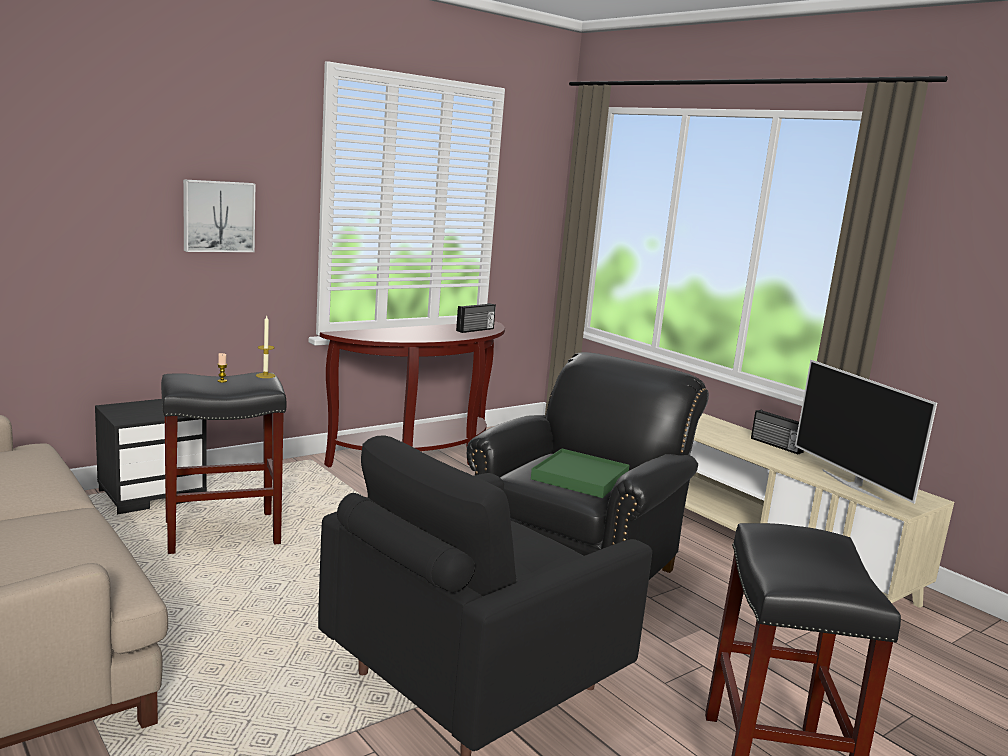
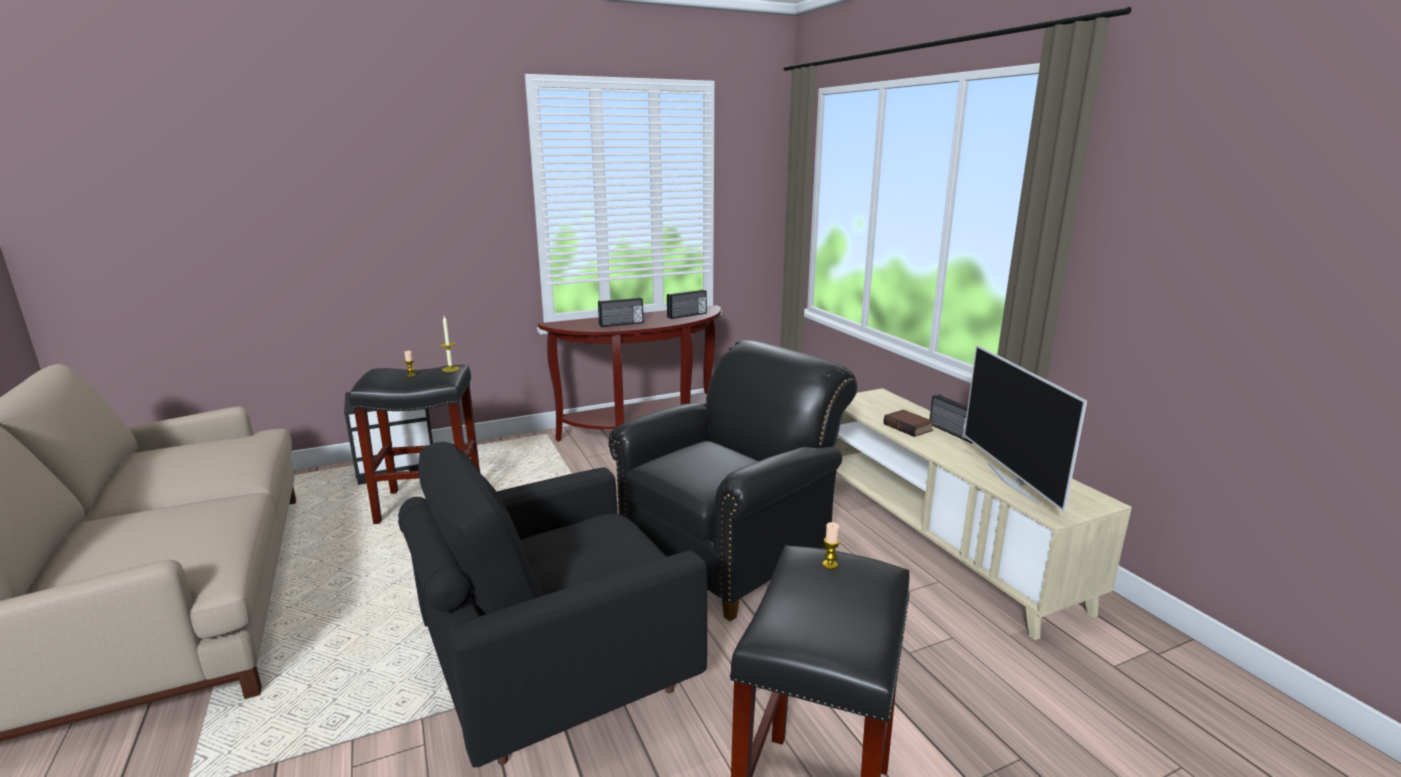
camera: 15 degrees right, 5 degrees up
picture [183,179,255,252] -> none
green tray [531,449,629,498] -> none
none -> radio [598,297,644,327]
none -> candle [822,522,840,569]
none -> book [884,410,934,437]

